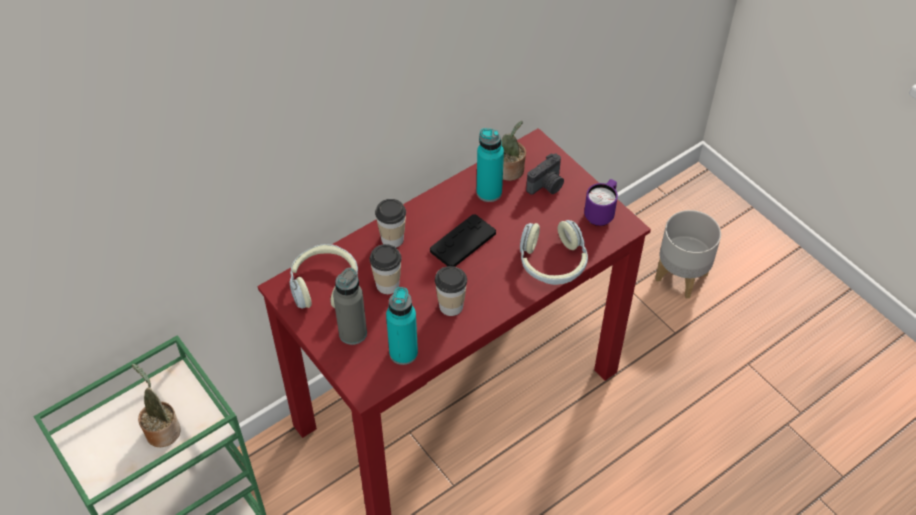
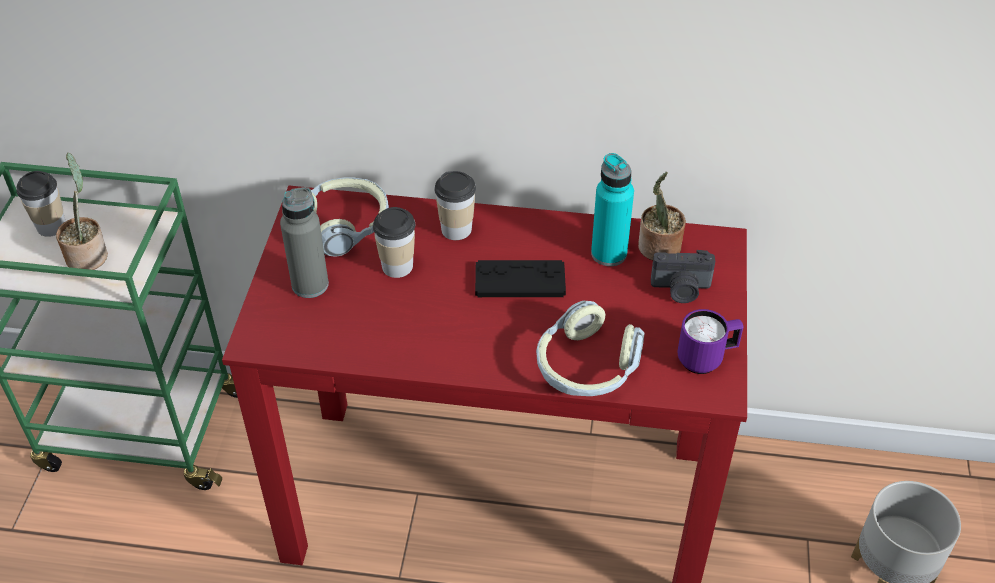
camera: 45 degrees right, 5 degrees down
turquoise bottle [386,287,418,365] -> none
cup [435,266,467,316] -> cup moved to [16,171,66,237]

